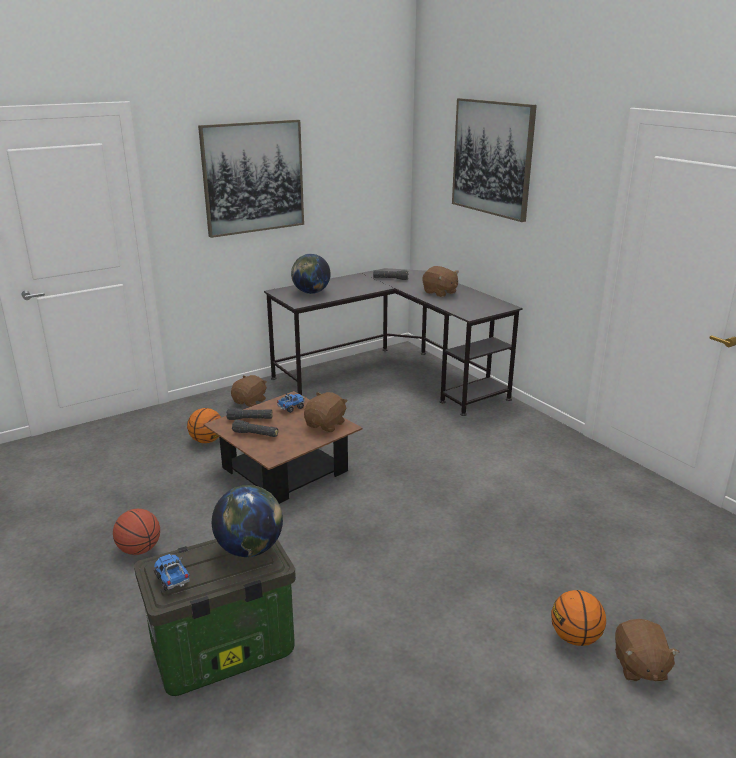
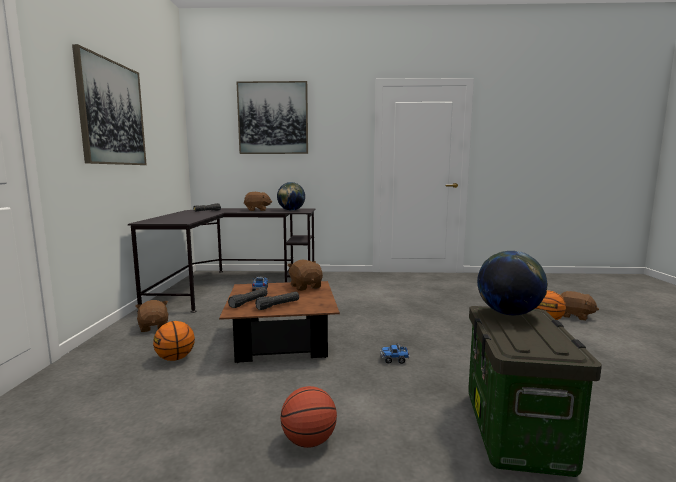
camera: 55 degrees left, 15 degrees down
toy truck [154,554,190,591] -> toy truck moved to [380,343,410,364]
globe [291,254,331,294] -> globe moved to [277,182,305,211]

